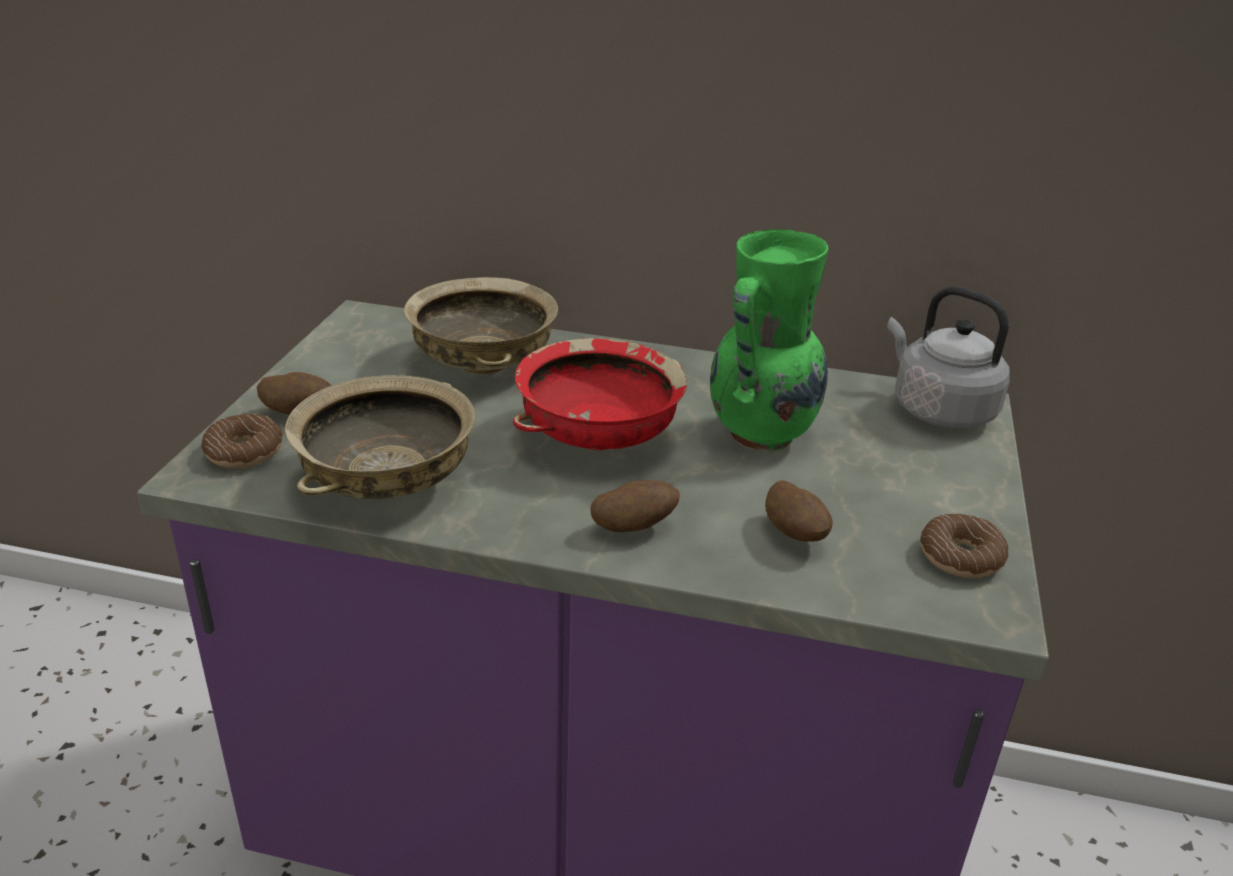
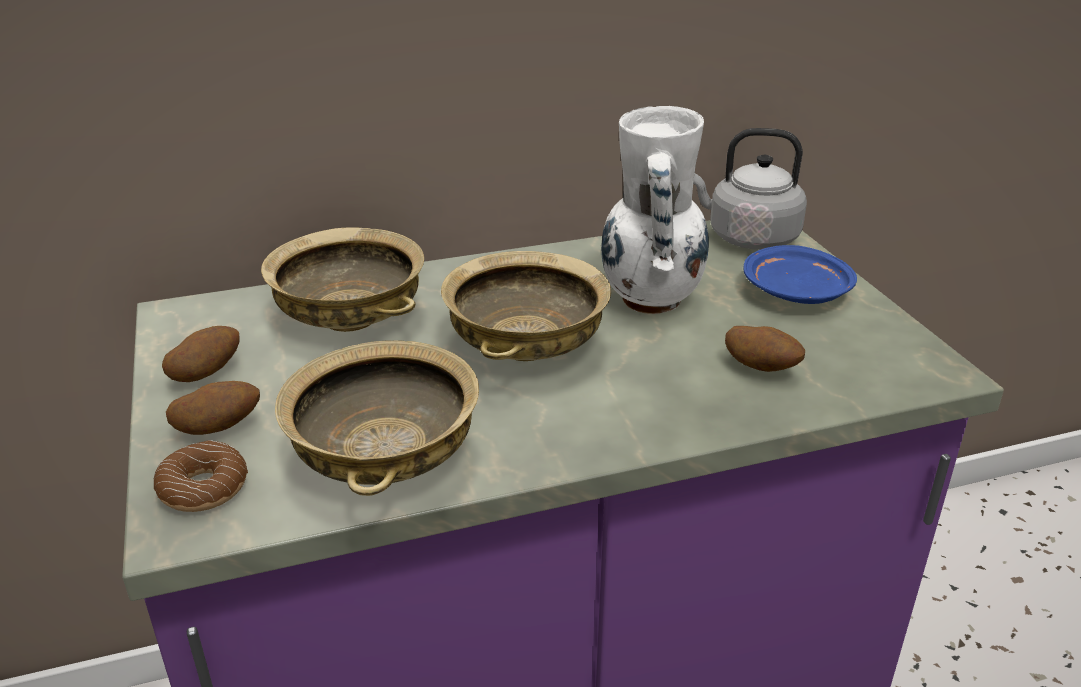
camera: 30 degrees left, 0 degrees up
red bowl [513,338,687,450] -> beige bowl [441,251,611,361]
potato [590,480,680,532] -> potato moved to [162,326,240,382]
green vase [710,229,829,451] -> white vase [601,106,709,314]
donut [920,514,1008,578] -> none
none -> blue plate [743,245,857,304]

